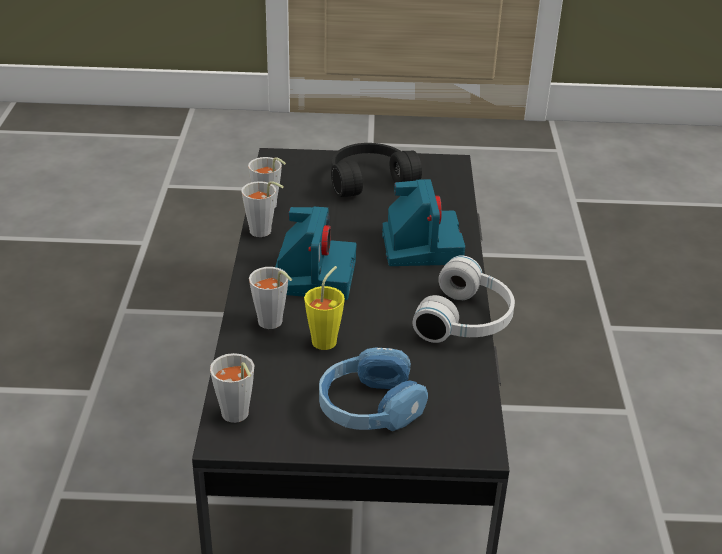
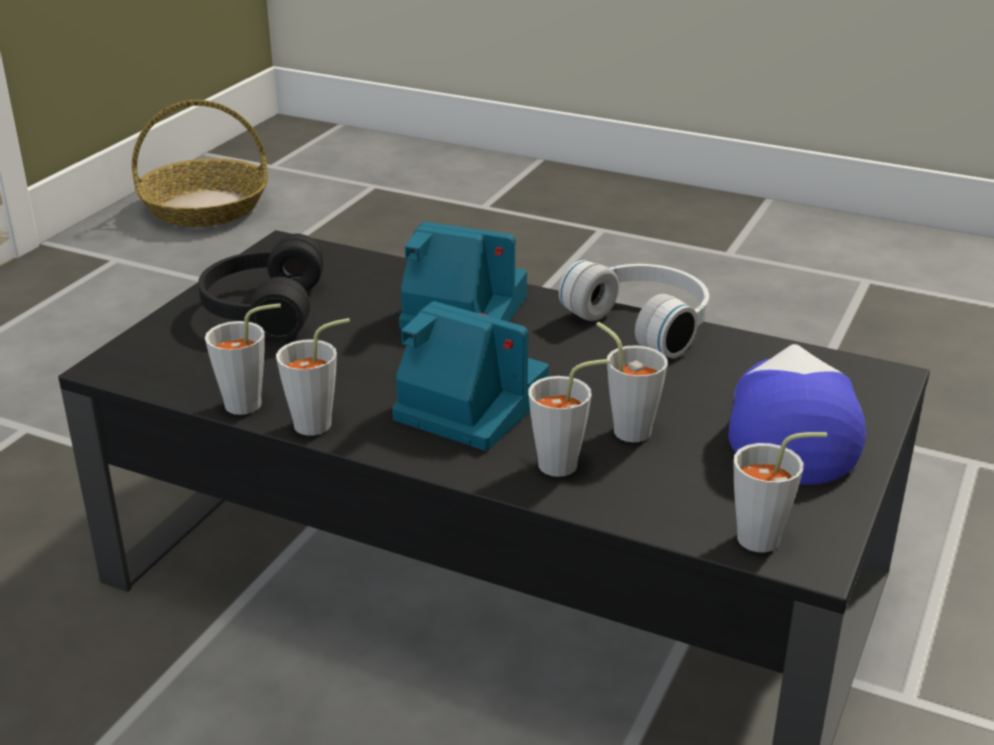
camera: 65 degrees left, 5 degrees down
yellow cup [304,266,345,350] -> grey cup [596,322,668,442]
blue headphones [319,348,428,431] -> cap [728,344,866,485]
none -> basket [132,100,268,227]

